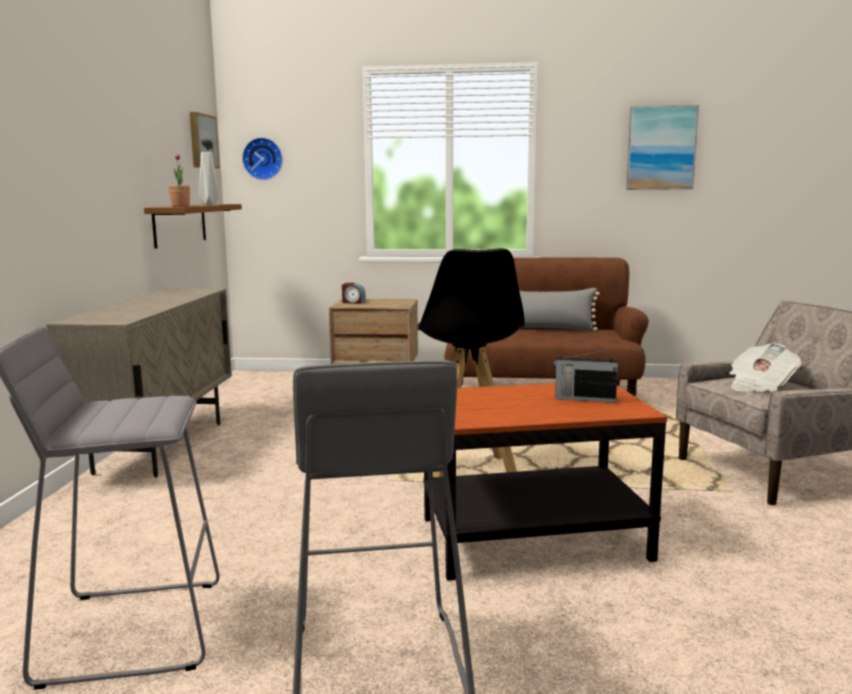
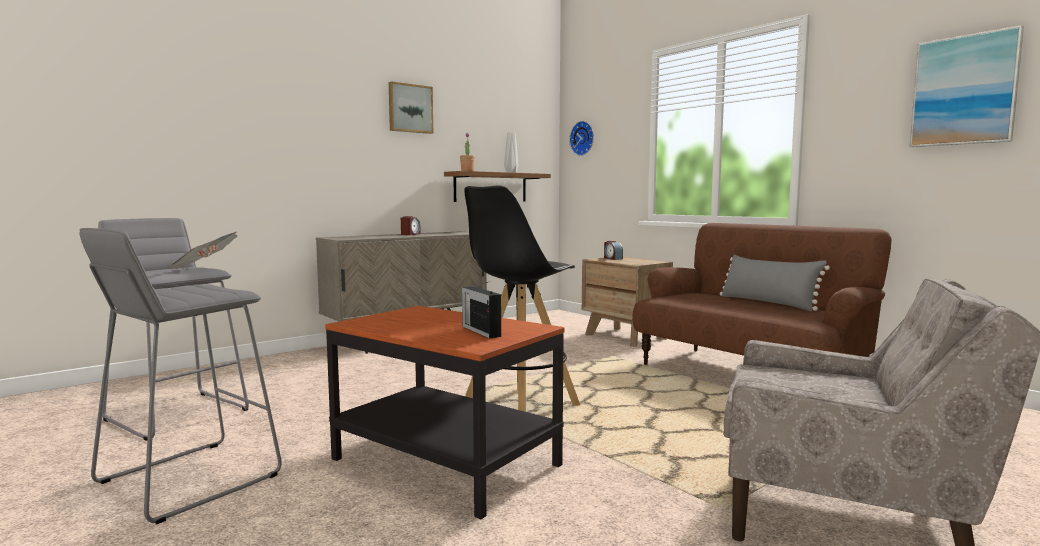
camera: 45 degrees right, 5 degrees down
picture [190,112,220,169] -> picture moved to [389,81,433,134]
newspaper [729,343,802,392] -> newspaper moved to [167,232,238,269]
none -> alarm clock [401,216,421,235]

